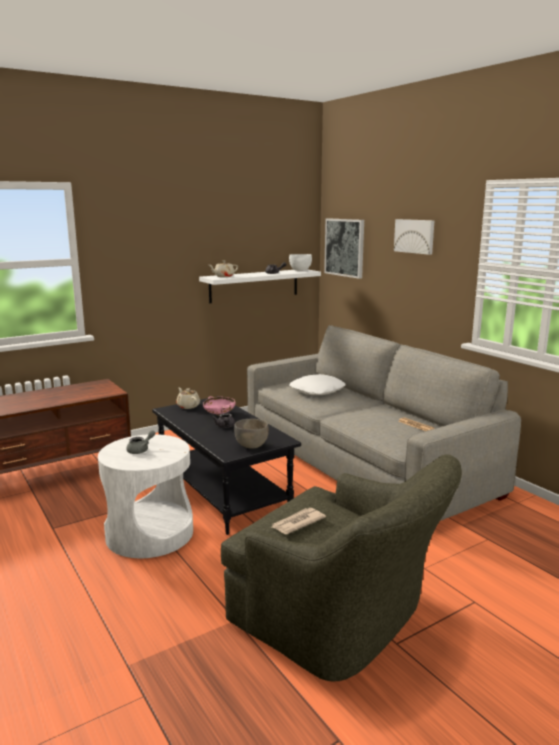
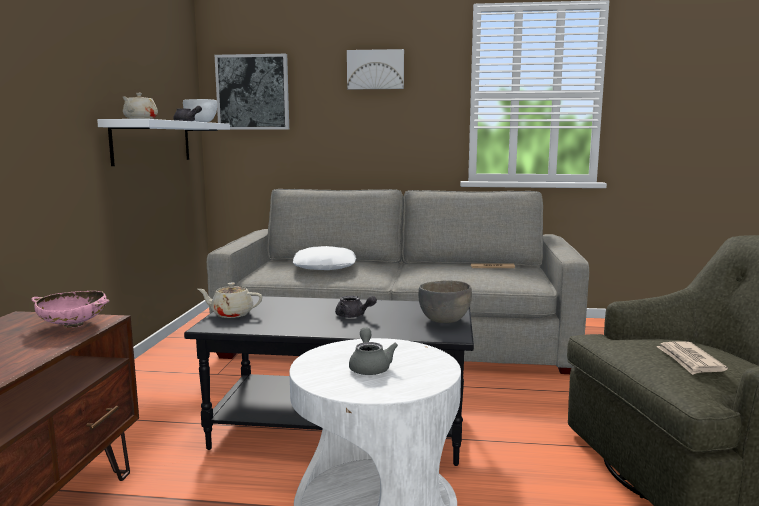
camera: 50 degrees left, 5 degrees down
pink bowl [203,396,235,416] -> pink bowl moved to [31,291,110,328]

